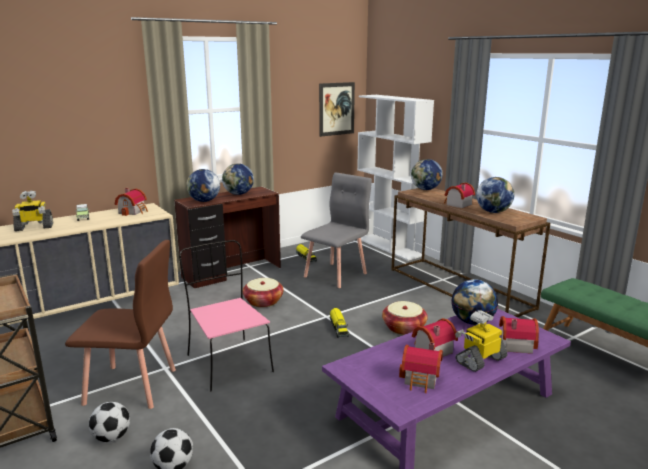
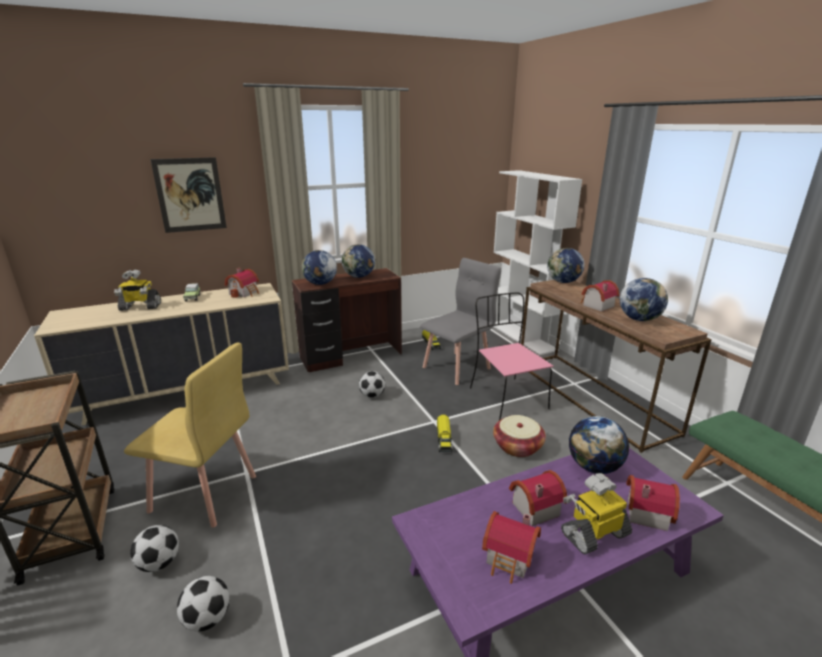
camera: 10 degrees right, 5 degrees up
brown chair [65,240,176,409] -> yellow chair [124,343,256,528]
pink chair [179,240,274,391] -> pink chair moved to [470,292,553,420]
basket [243,278,283,308] -> football [359,371,385,398]
picture [319,82,355,137] -> picture moved to [150,157,227,233]

